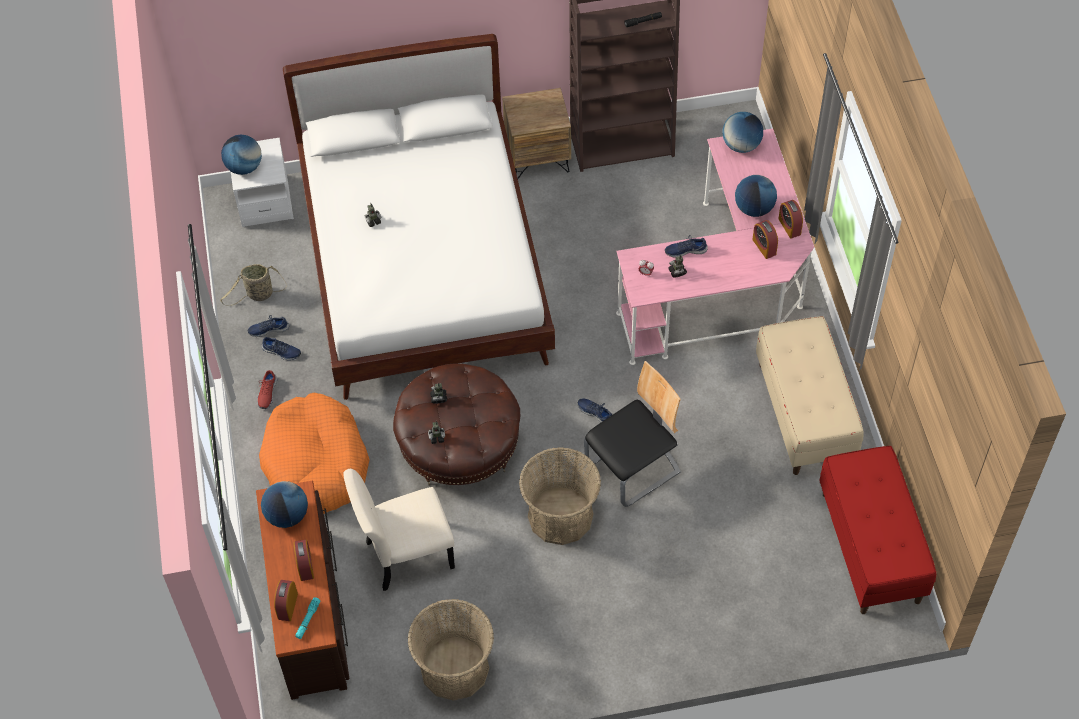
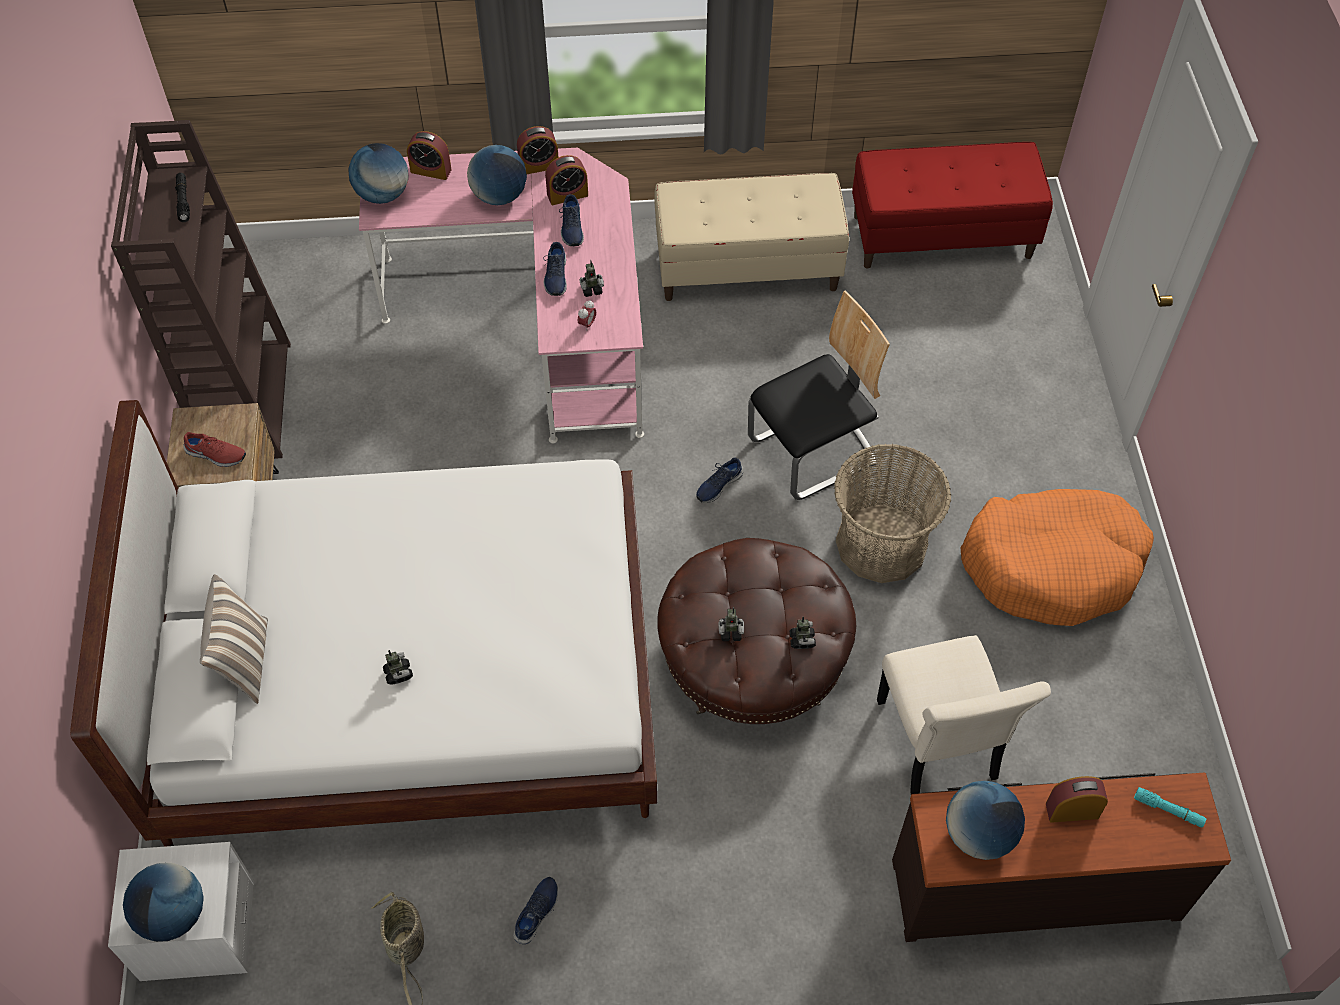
camera: 85 degrees left, 0 degrees up
blue shoe [248,315,289,337] -> blue shoe moved to [559,194,584,246]
red shoe [257,370,277,409] -> red shoe moved to [183,432,246,467]
orange dog bed [259,393,370,514] -> orange dog bed moved to [960,489,1154,626]
alarm clock [274,580,298,621] -> alarm clock moved to [407,131,452,180]
basket [408,599,494,701] -> none
chair [584,361,681,507] -> chair turned 90 degrees clockwise [748,291,890,500]
none -> pillow [200,574,268,704]

